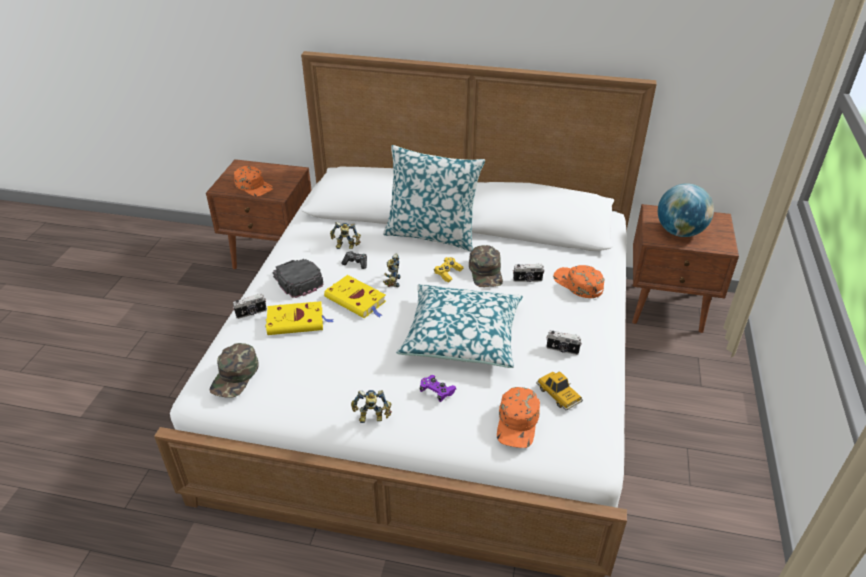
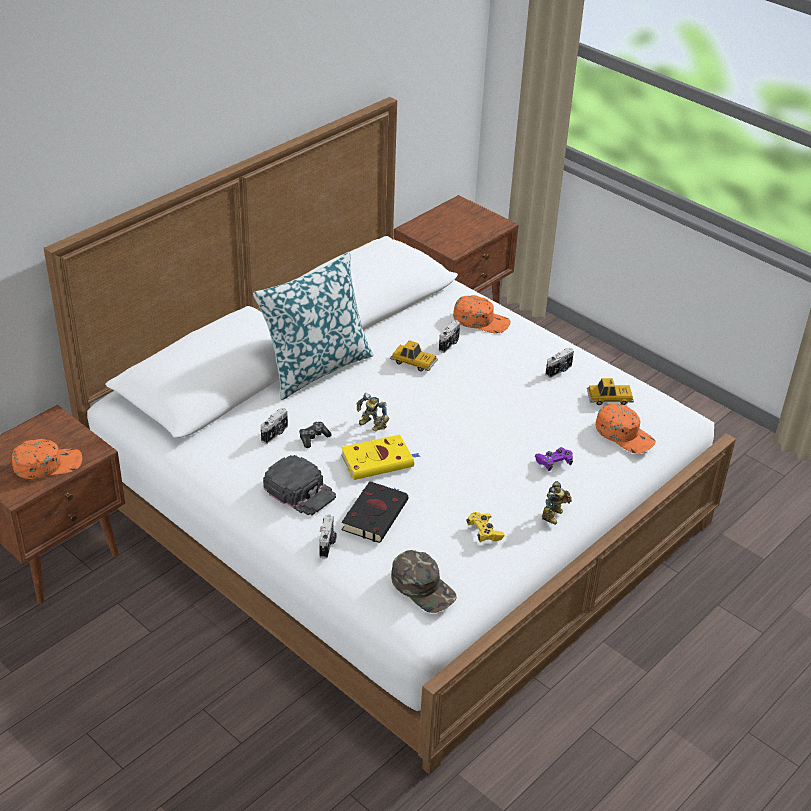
camera: 60 degrees left, 0 degrees up
yellow book [265,301,334,335] -> black book [341,481,409,543]
black cap [272,259,324,298] -> black cap turned 135 degrees counterclockwise [263,455,336,516]
toy robot [330,222,361,249] -> camera [261,408,288,444]
pillow [396,284,523,368] -> none
yellow game controller [434,257,464,282] -> yellow game controller moved to [466,512,505,542]
green cap [469,245,503,287] -> toy car [390,340,438,371]
orange cap [553,265,604,298] -> orange cap turned 150 degrees counterclockwise [453,295,511,334]
globe [658,183,714,237] -> none

